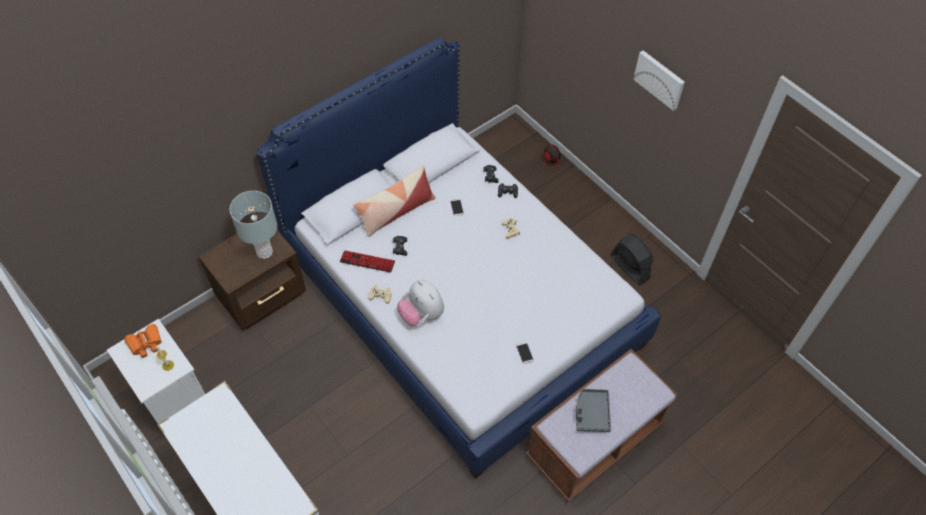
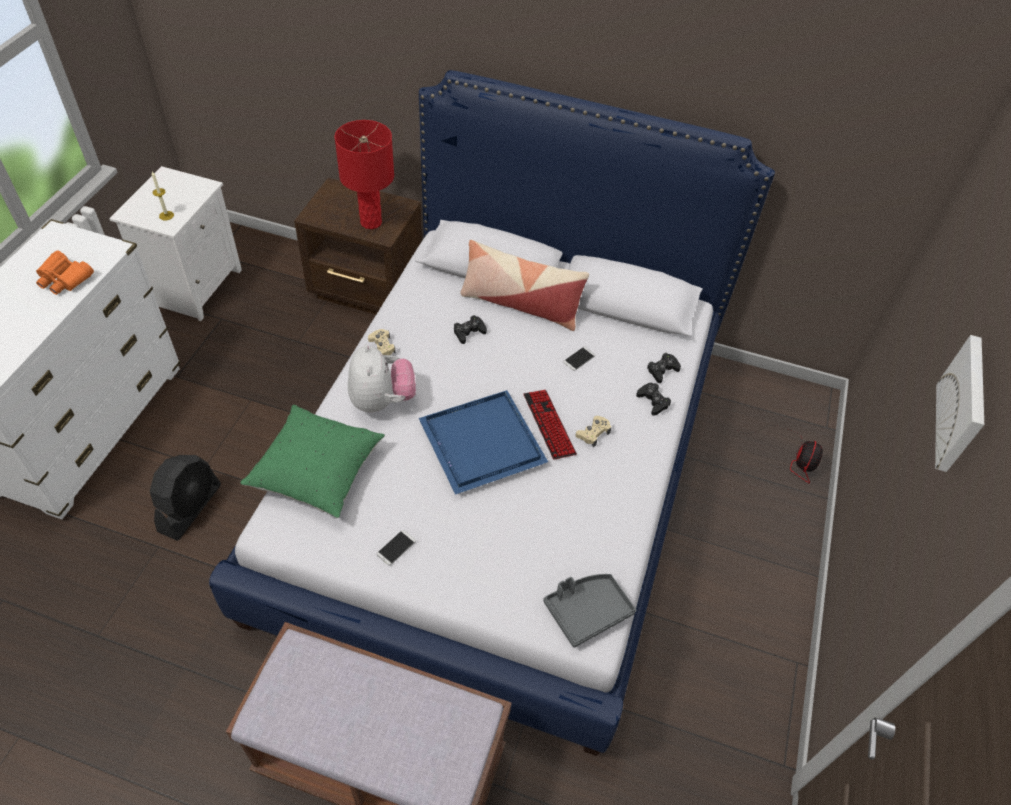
camera: 55 degrees right, 5 degrees down
orange binoculars [124,324,162,358] -> orange binoculars moved to [36,250,94,295]
grey table lamp [229,191,277,259] -> red table lamp [334,120,394,229]
keyboard [340,250,395,273] -> keyboard moved to [524,390,577,460]
plush toy [397,280,444,326] -> plush toy turned 150 degrees clockwise [348,344,416,412]
grey tray [576,389,611,432] -> grey tray moved to [543,574,636,648]
black fan [610,233,654,286] -> black fan moved to [150,455,221,541]
none -> green pillow [241,405,385,518]
none -> blue tray [419,390,548,495]

